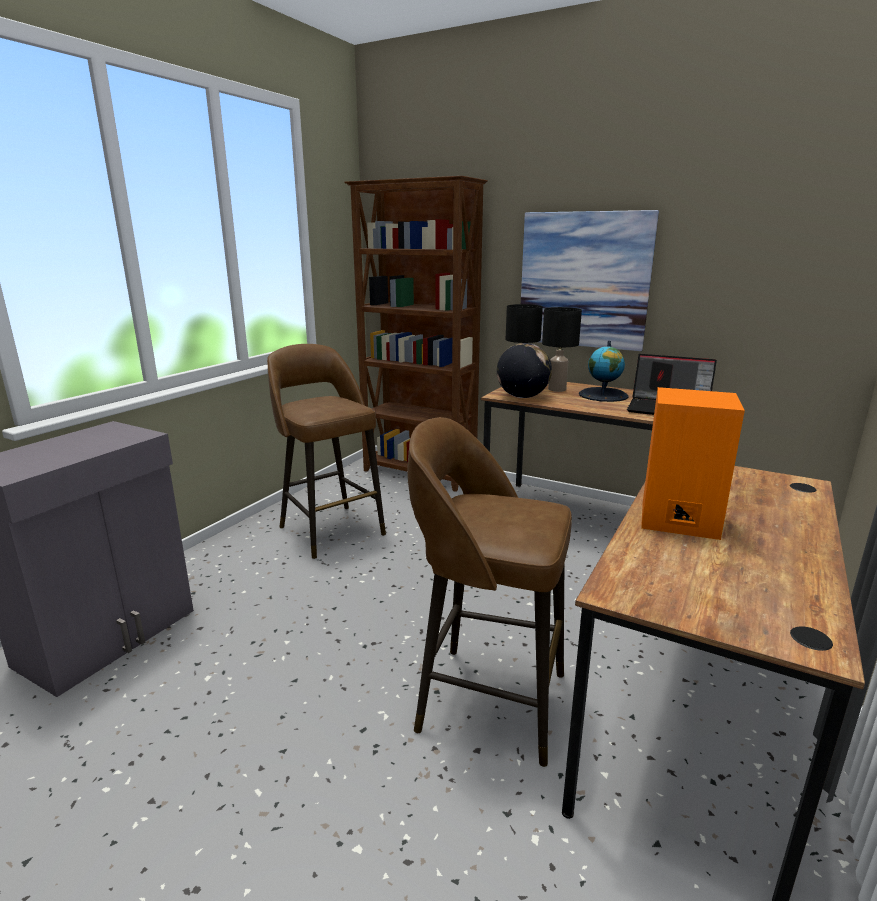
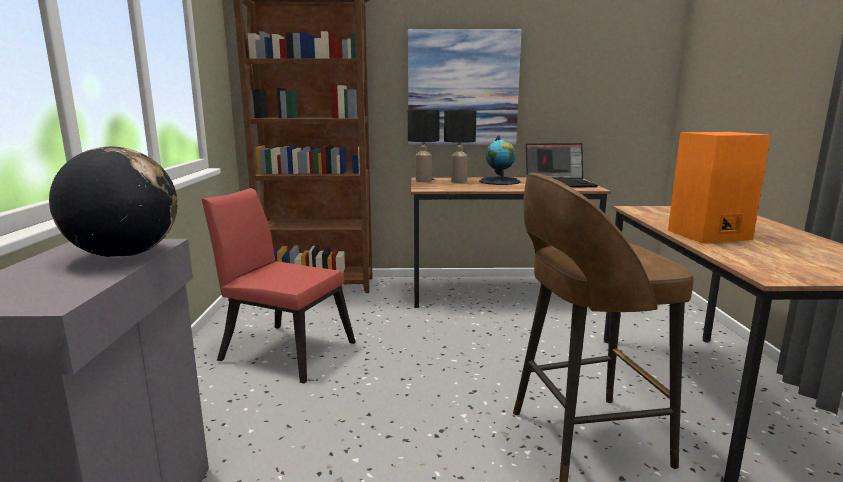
camera: 30 degrees left, 5 degrees down
brown stool [267,344,386,559] -> red chair [201,188,356,384]
globe [497,343,552,398] -> globe moved to [49,147,178,258]

